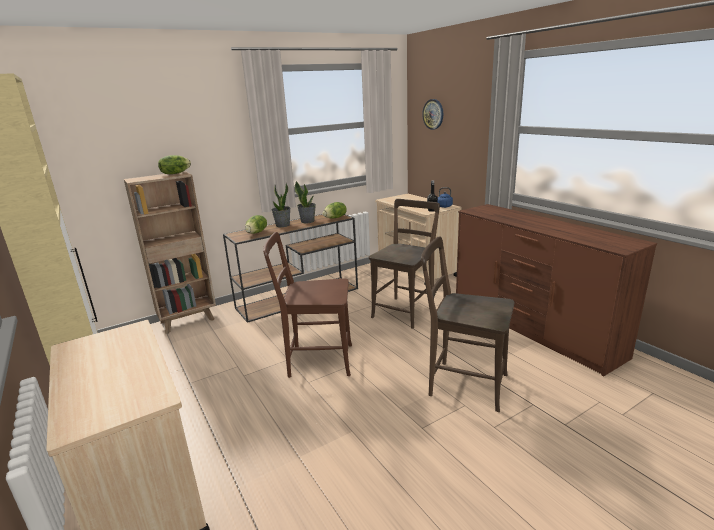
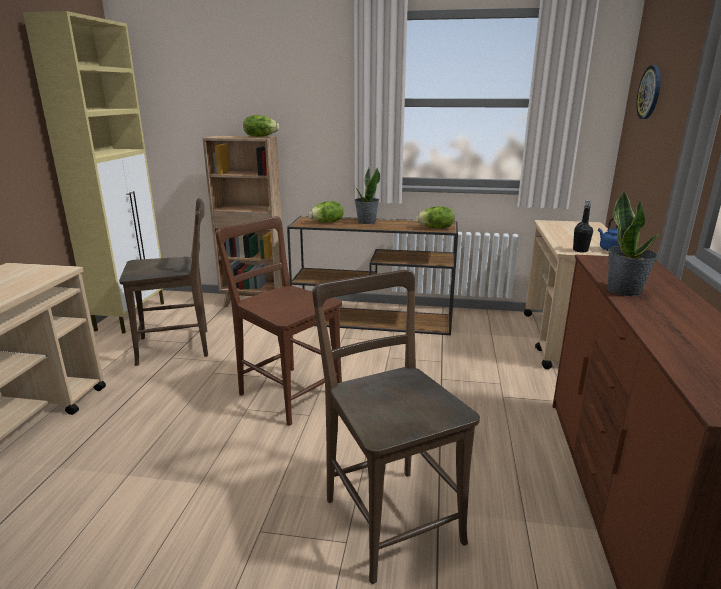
camera: 40 degrees right, 0 degrees up
potted plant [295,181,316,223] -> potted plant moved to [607,190,658,296]
brown chair [369,199,440,329] -> brown chair moved to [119,198,208,366]

